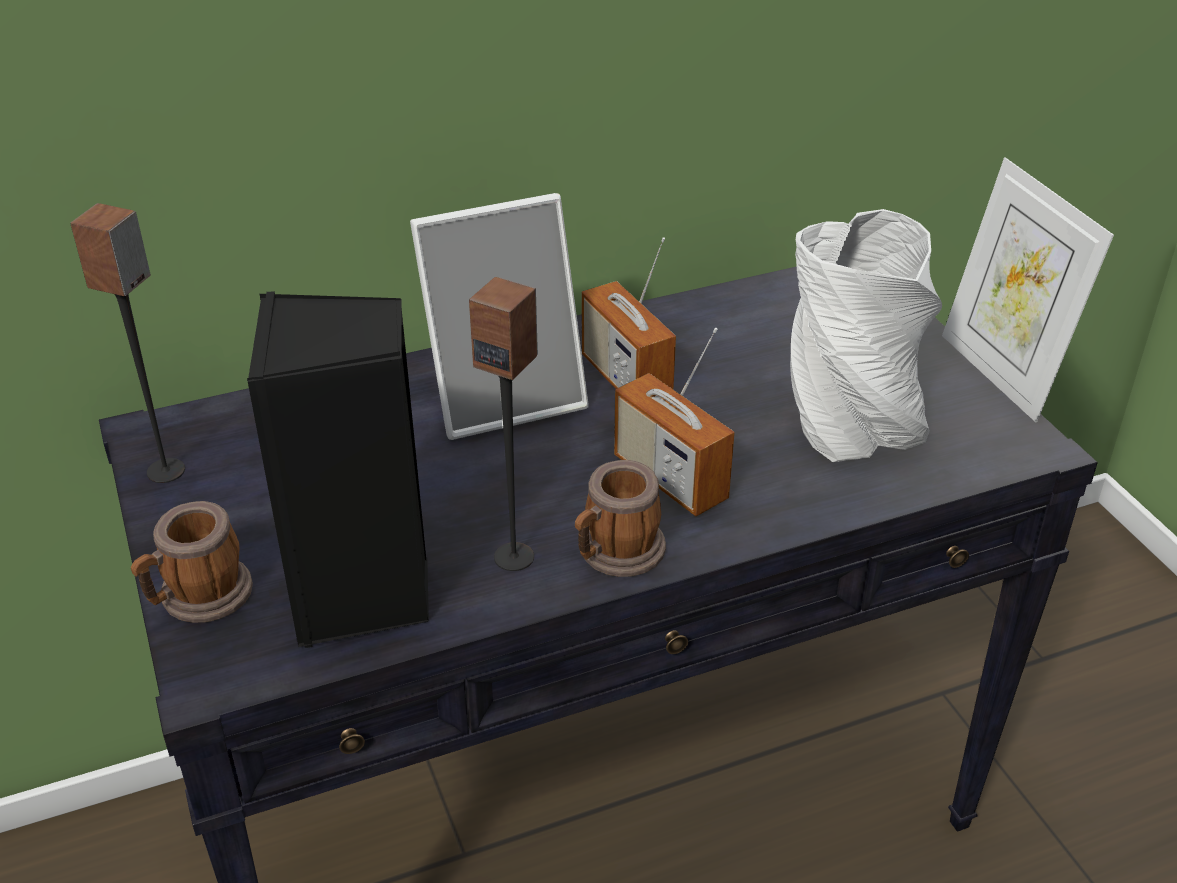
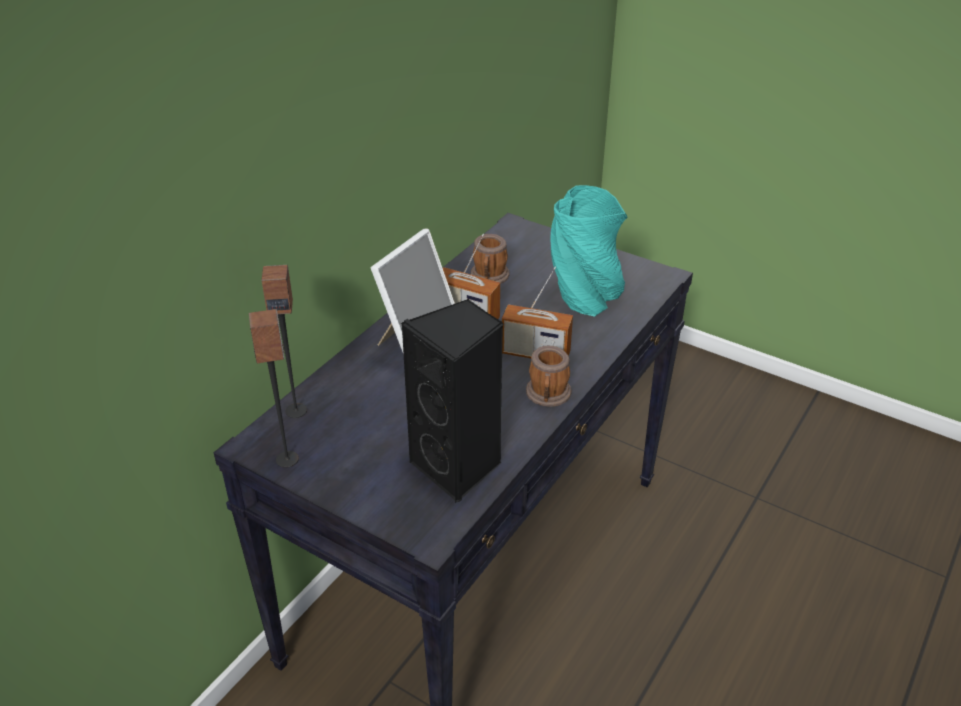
camera: 35 degrees left, 0 degrees up
mug [131,501,253,622] -> mug moved to [471,234,510,284]
speaker [469,276,538,571] -> speaker moved to [261,265,307,418]
grey vase [790,209,942,462] -> turquoise vase [551,185,627,317]
picture frame [942,158,1114,422] -> none

